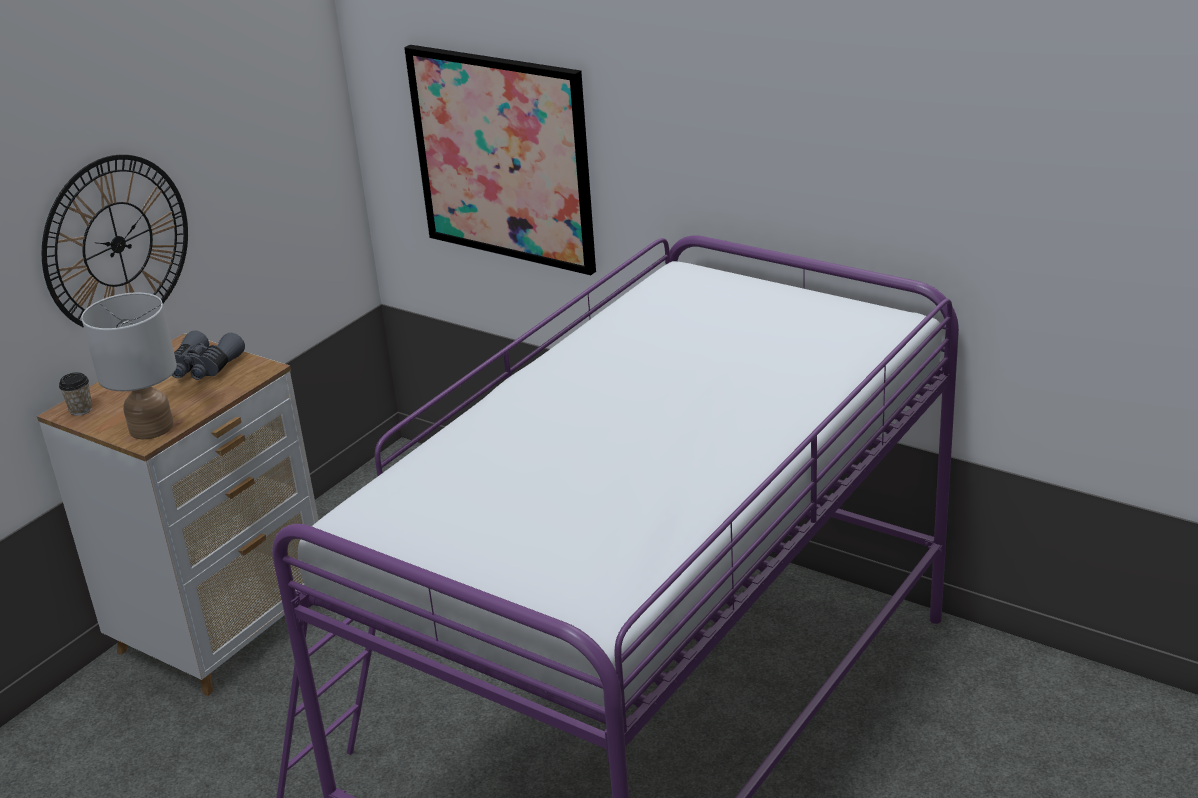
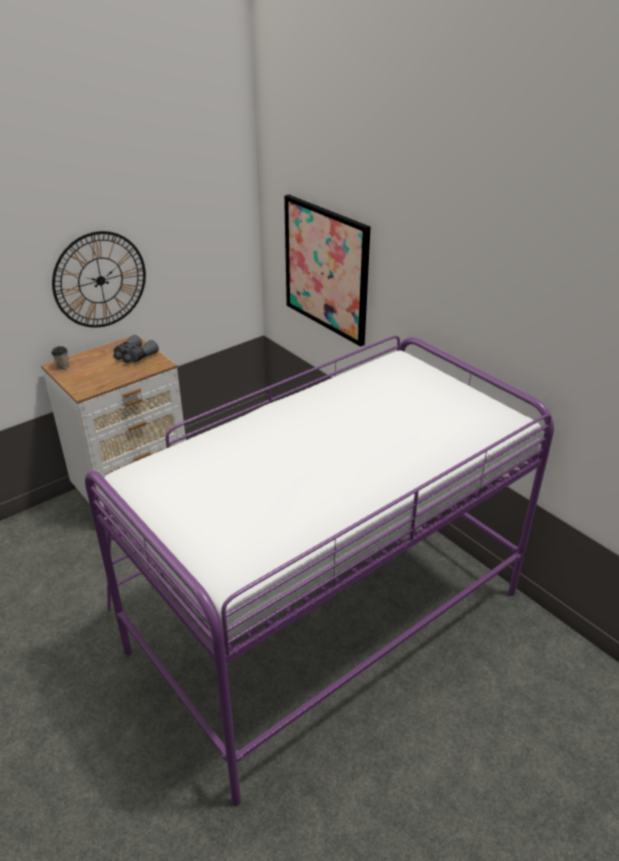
camera: 15 degrees right, 5 degrees up
grey table lamp [81,292,177,439] -> none

